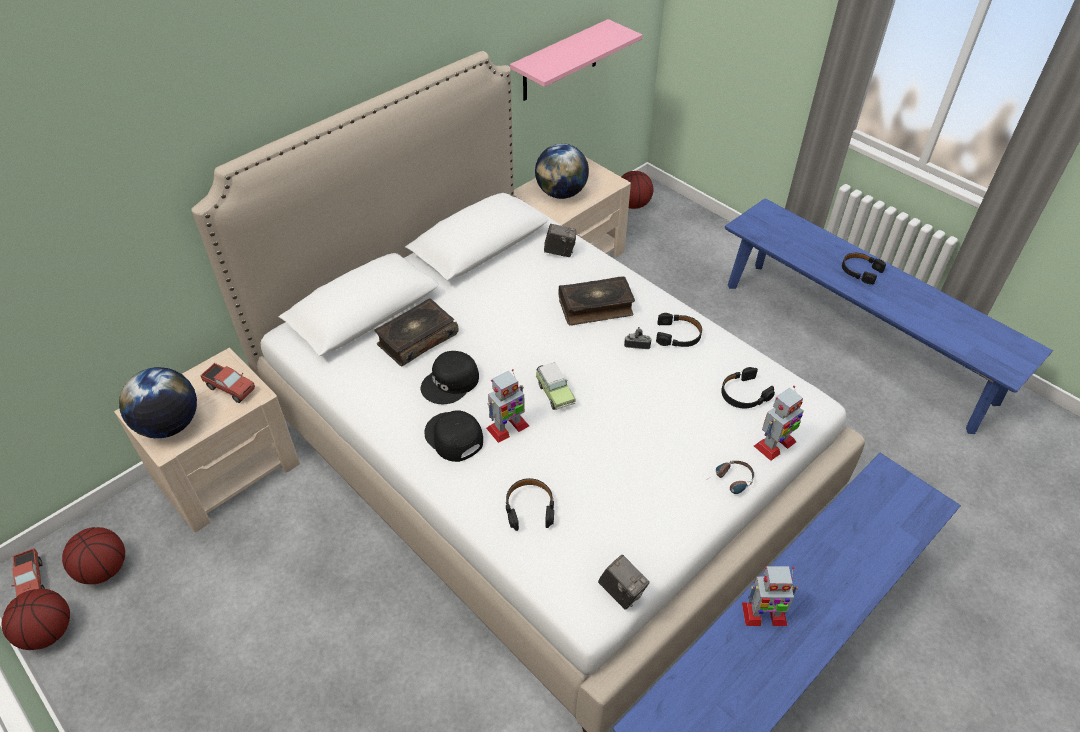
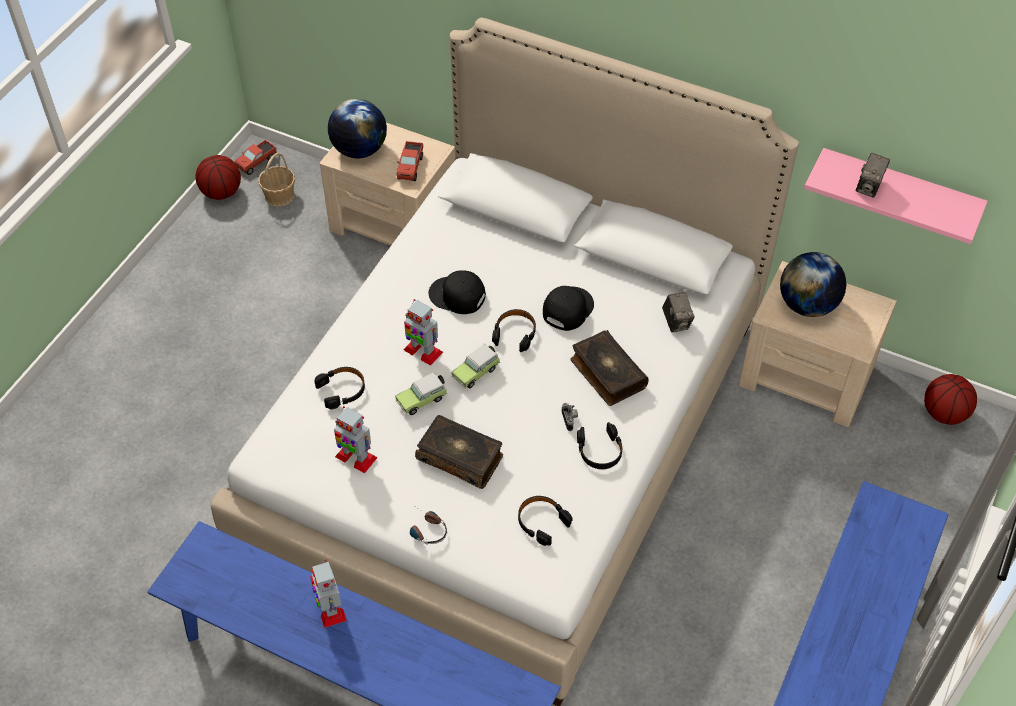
camera: 70 degrees right, 5 degrees up
basketball [62,527,125,584] -> basket [258,153,295,207]
book [374,298,459,367] -> book moved to [415,415,503,489]
black cap [424,410,483,462] -> black cap moved to [543,286,594,331]
camera [598,555,650,610] -> camera moved to [856,153,890,198]
toy robot [754,386,804,461] -> toy robot moved to [334,406,378,473]
black headphones [842,253,886,284] -> black headphones moved to [492,309,536,352]
none -> toy car [395,372,448,415]

